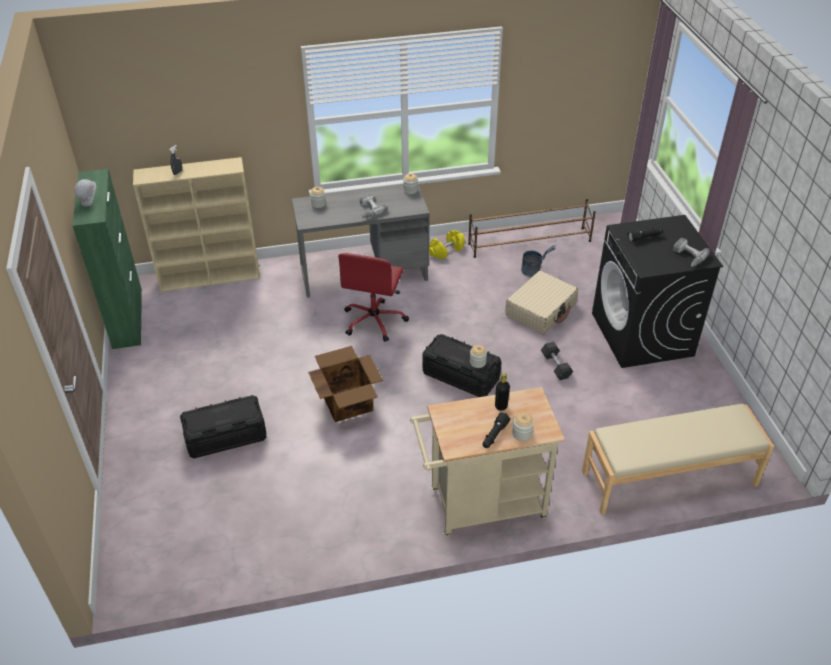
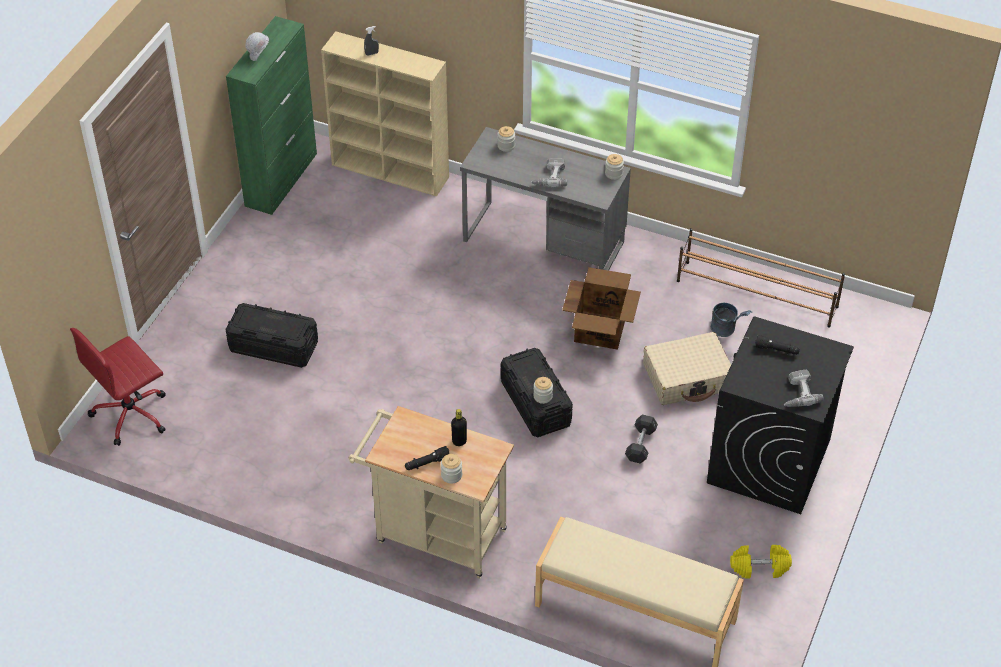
camera: 35 degrees right, 5 degrees up
cardboard box [308,346,383,422] -> cardboard box moved to [562,267,641,350]
red office chair [338,253,409,342] -> red office chair moved to [70,328,166,446]
yellow dumbbell [429,230,465,259] -> yellow dumbbell moved to [730,545,792,579]

